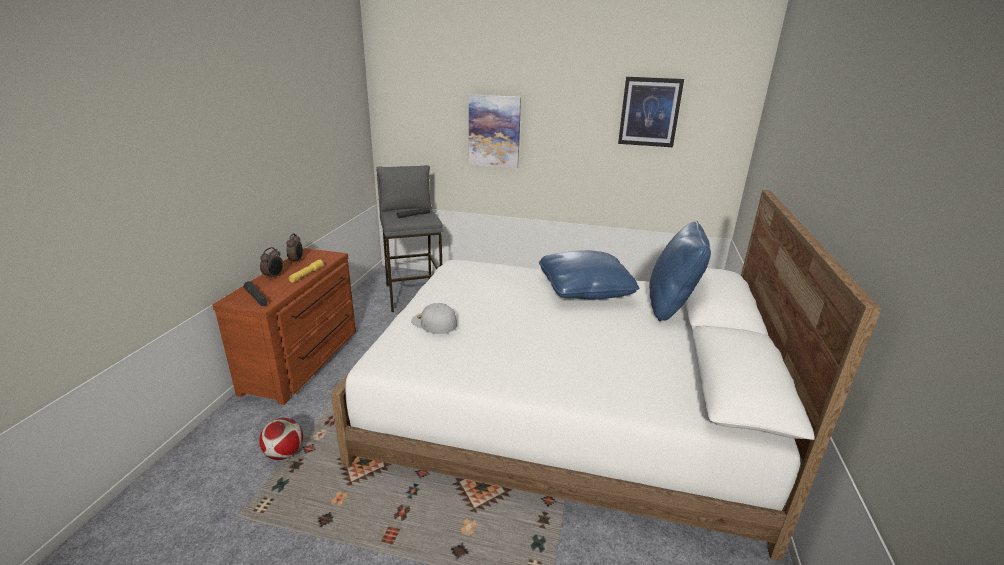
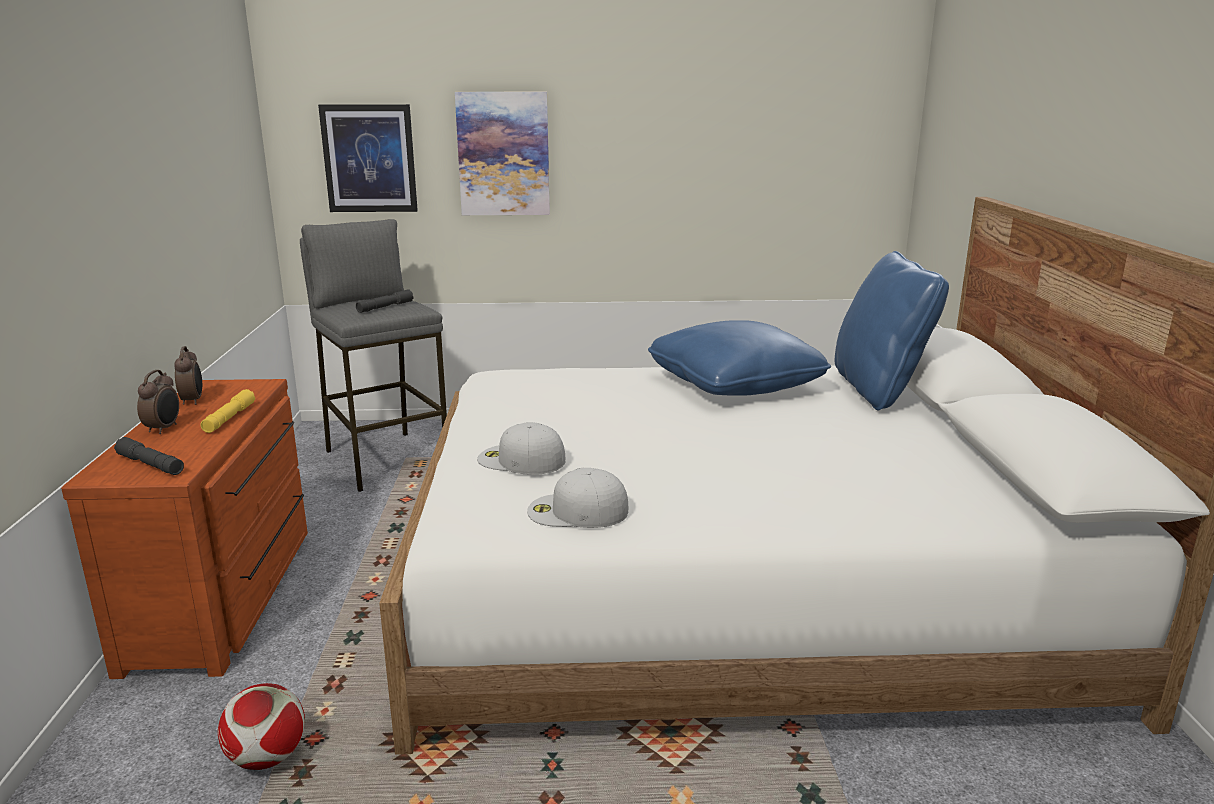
camera: 15 degrees left, 5 degrees down
picture [618,77,684,147] -> picture moved to [318,104,418,212]
none -> white cap [527,468,628,528]

